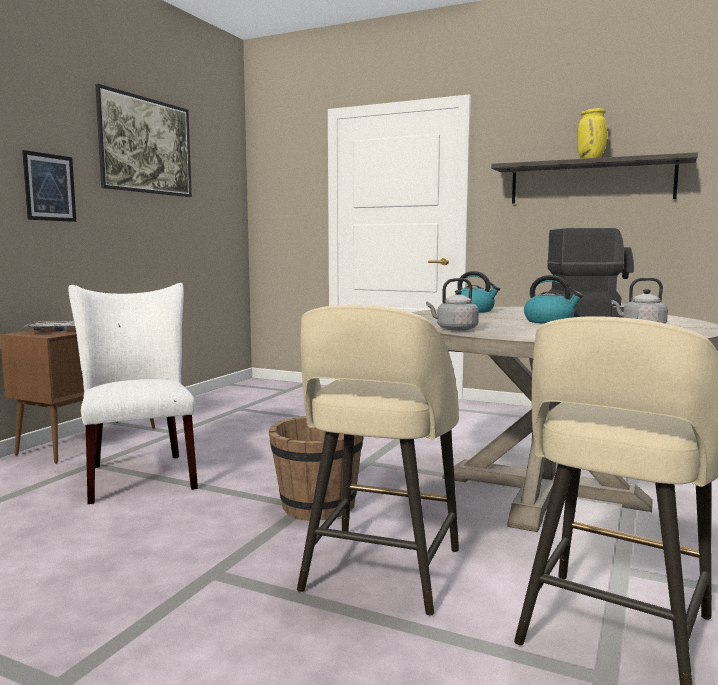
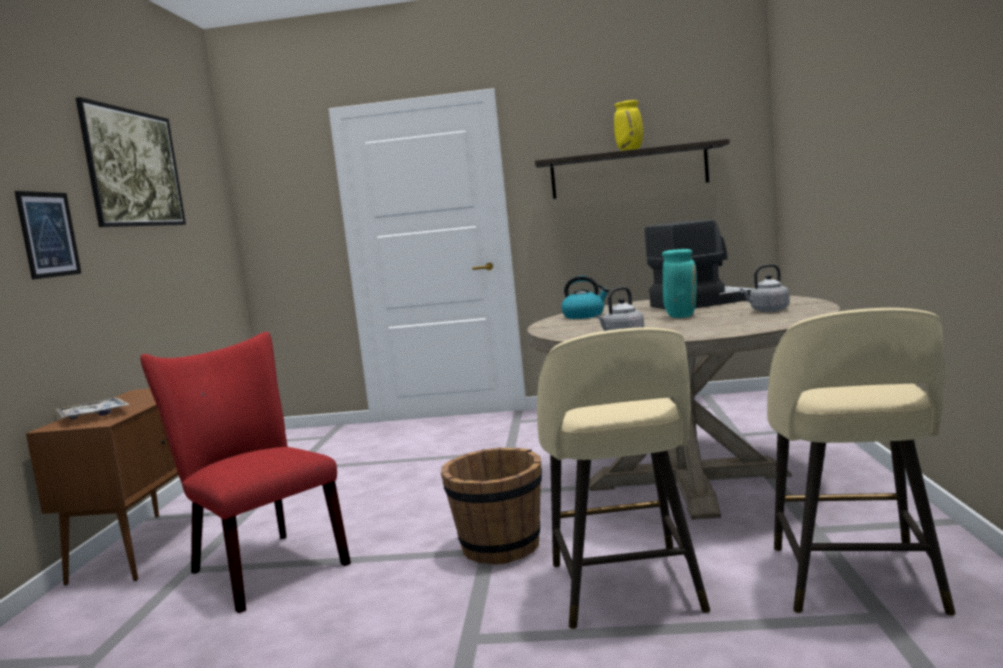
camera: 20 degrees left, 0 degrees up
white chair [68,283,198,504] -> red chair [140,332,351,613]
kettle [524,275,583,324] -> turquoise vase [662,249,696,318]

